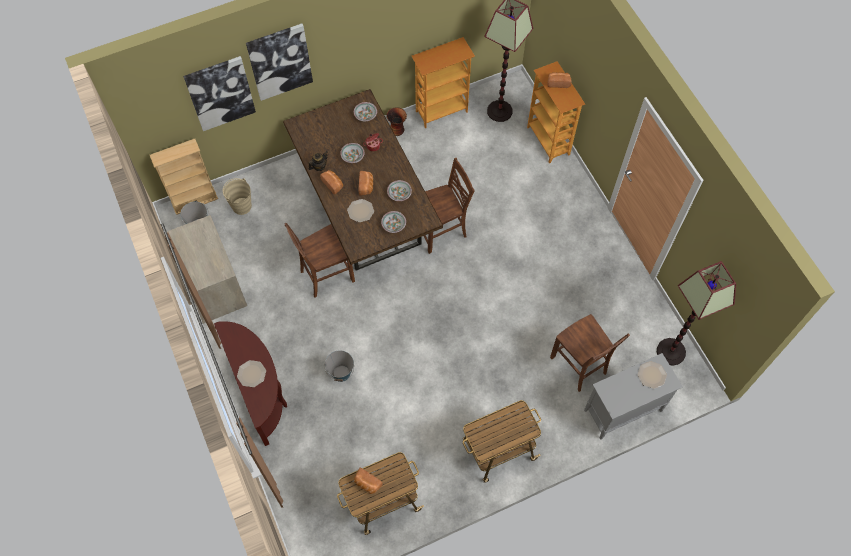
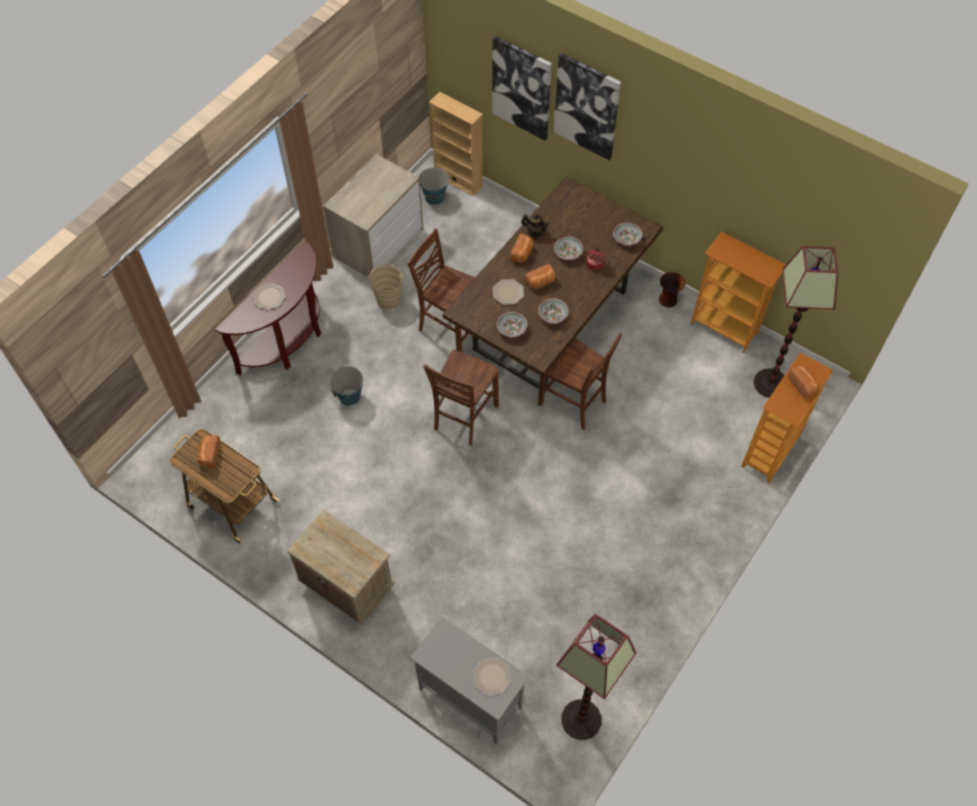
camera: 60 degrees right, 5 degrees down
beige bucket [223,178,252,215] -> beige bucket moved to [368,263,404,310]
cart [463,400,541,483] -> beige nightstand [287,509,395,625]
brown chair [550,314,630,392] -> brown chair moved to [423,350,499,446]

